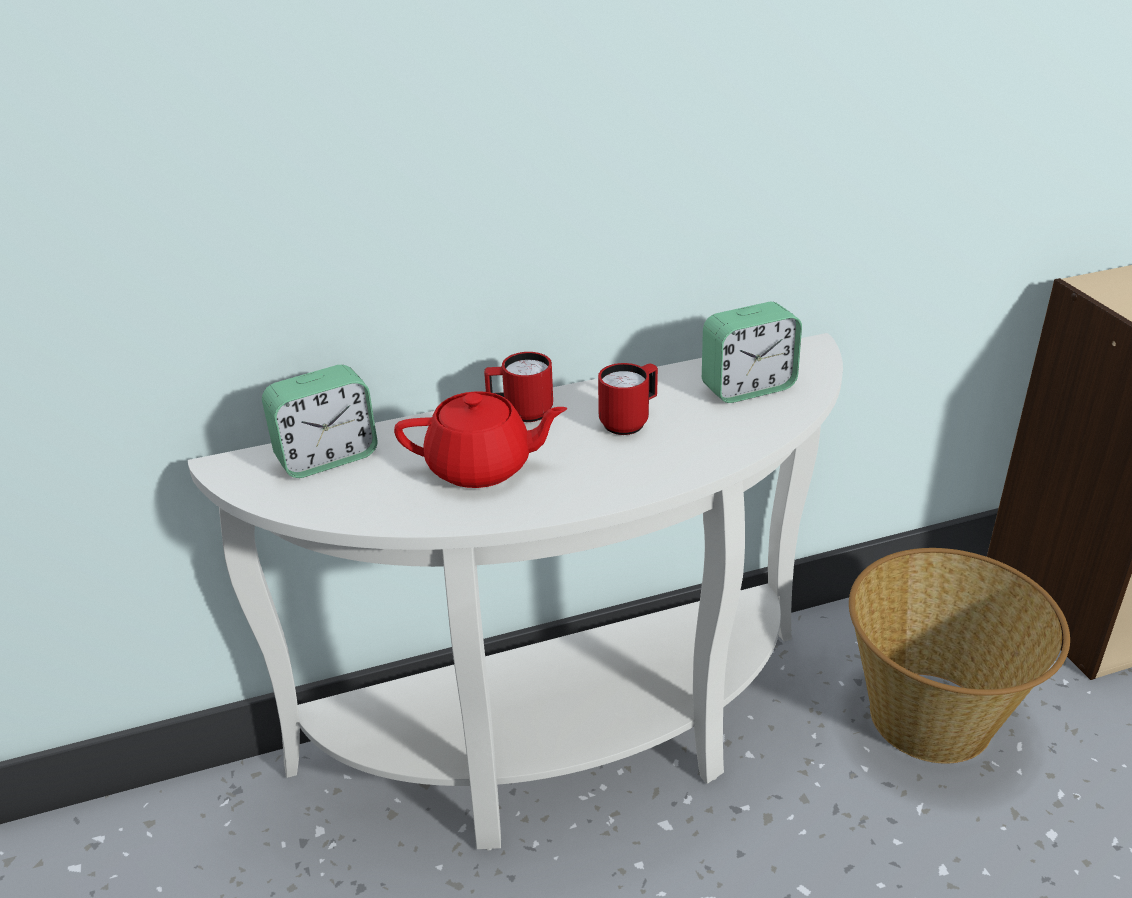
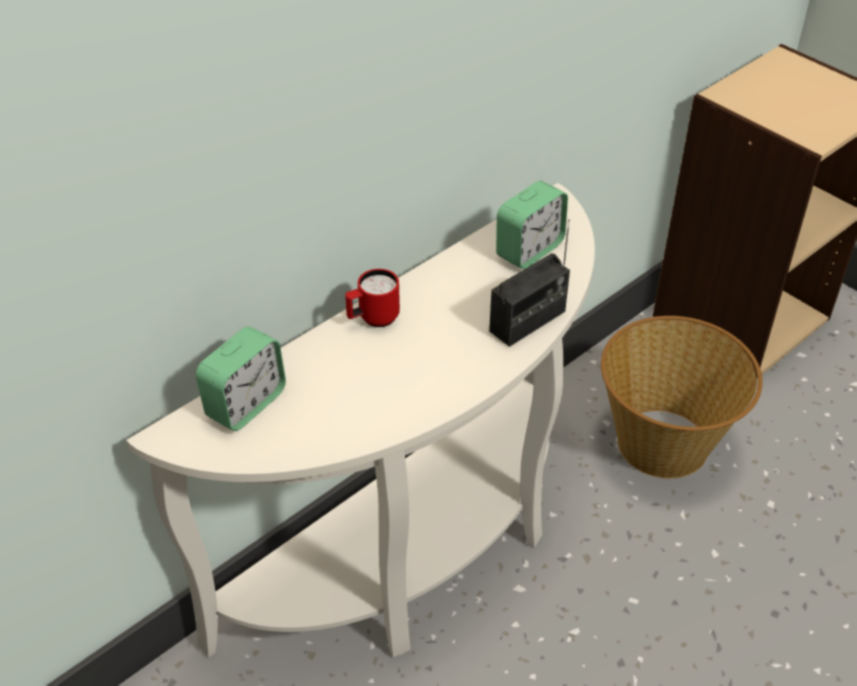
camera: 25 degrees left, 10 degrees up
red teapot [394,391,567,488] -> none
red mug [598,363,658,435] -> none
none -> radio [489,219,570,347]

